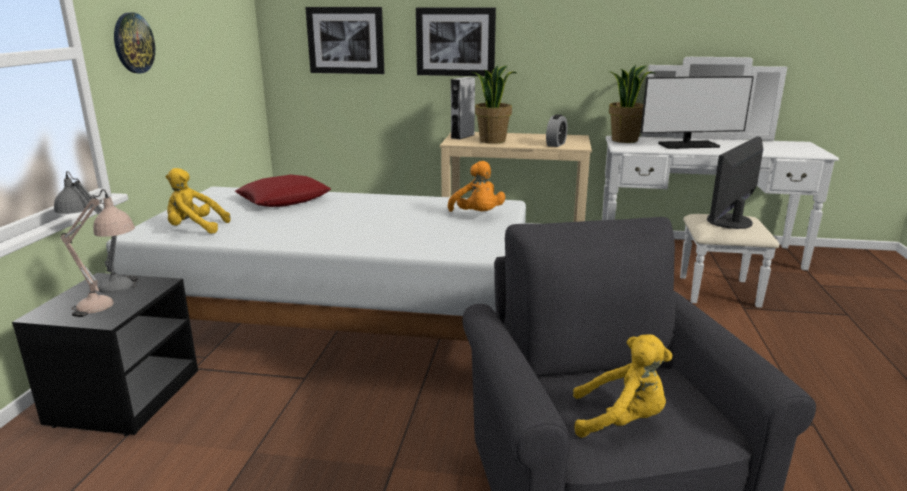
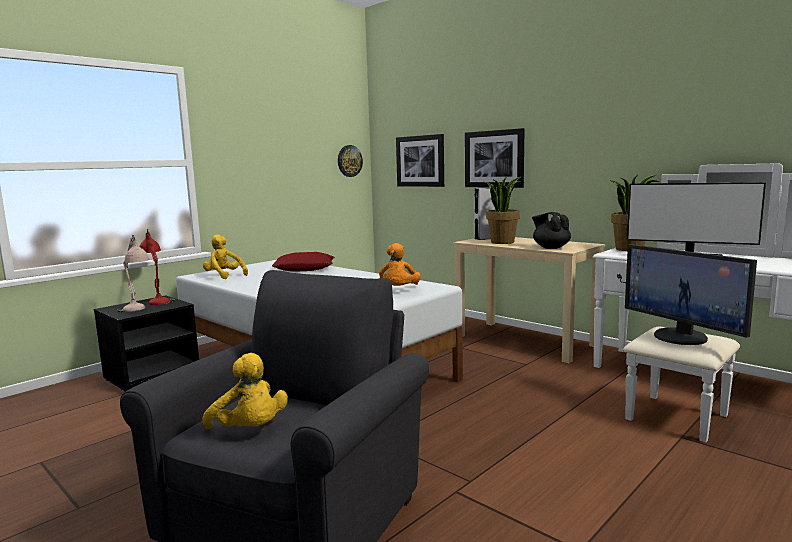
camera: 35 degrees right, 10 degrees down
grey table lamp [54,171,138,293] -> red table lamp [139,228,175,305]
wall clock [114,13,155,73] -> wall clock moved to [338,145,363,177]
alarm clock [546,114,567,147] -> black teapot [532,212,571,249]
monitor [707,137,763,229] -> monitor turned 105 degrees counterclockwise [625,244,757,345]

